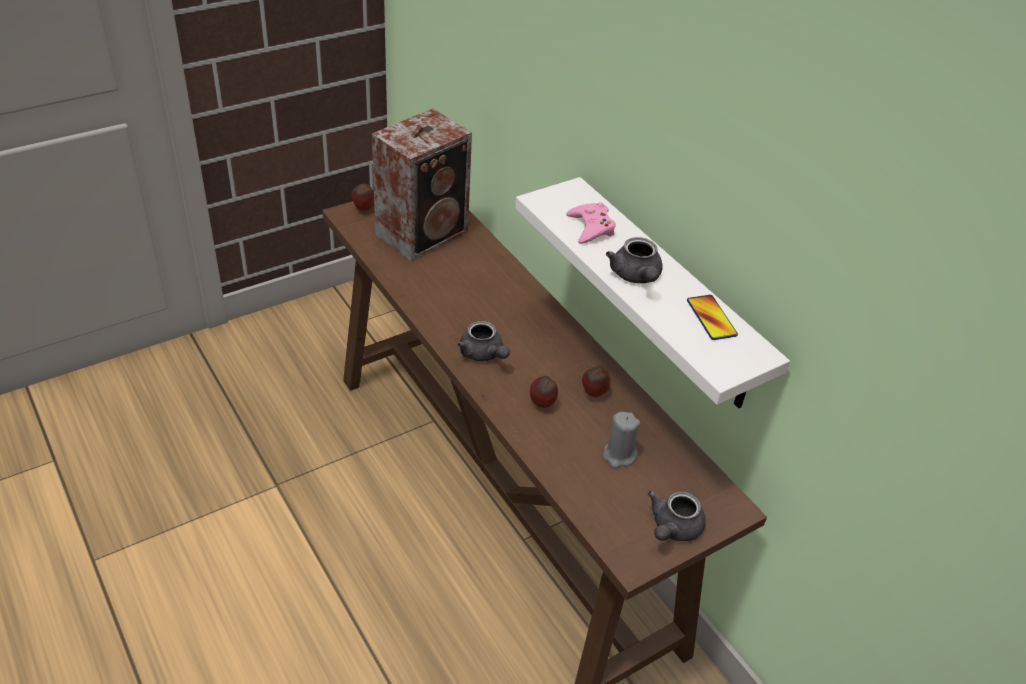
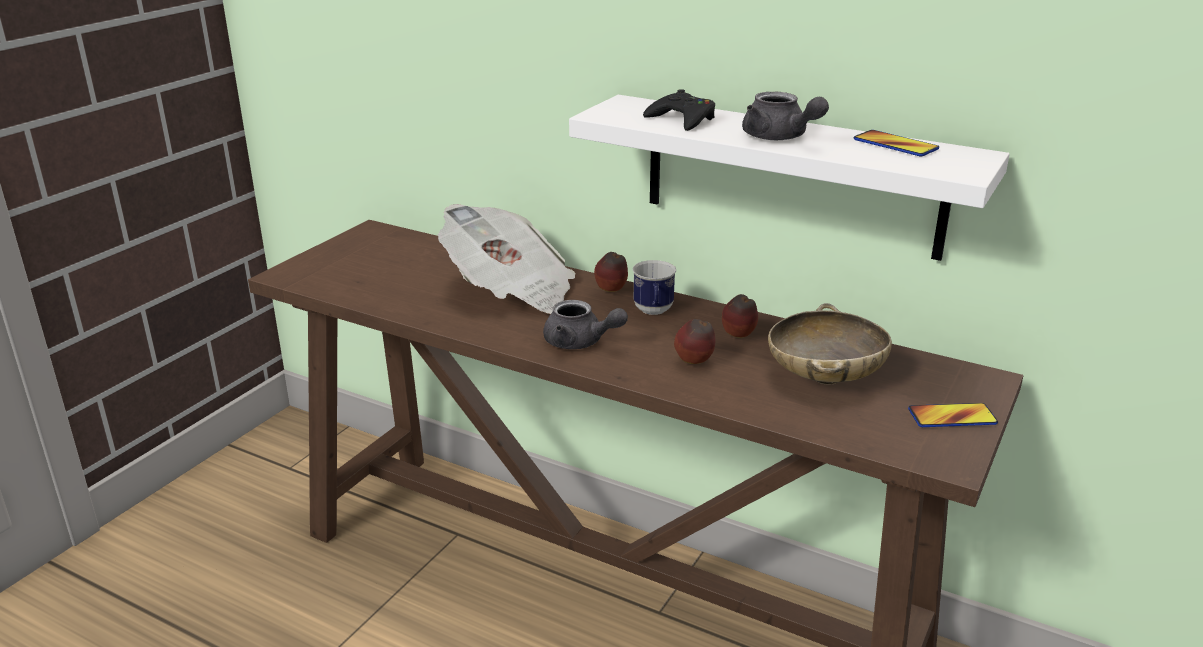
camera: 25 degrees left, 15 degrees down
apple [351,183,374,211] -> apple moved to [594,252,628,292]
speaker [372,109,472,262] -> none
pink game controller [566,202,616,244] -> black game controller [643,89,715,131]
grey candle [603,412,640,468] -> beige bowl [768,303,892,385]
grey teapot [648,491,706,541] -> phone [908,403,998,427]
none -> newspaper [438,204,576,314]
none -> mug [633,260,676,315]

